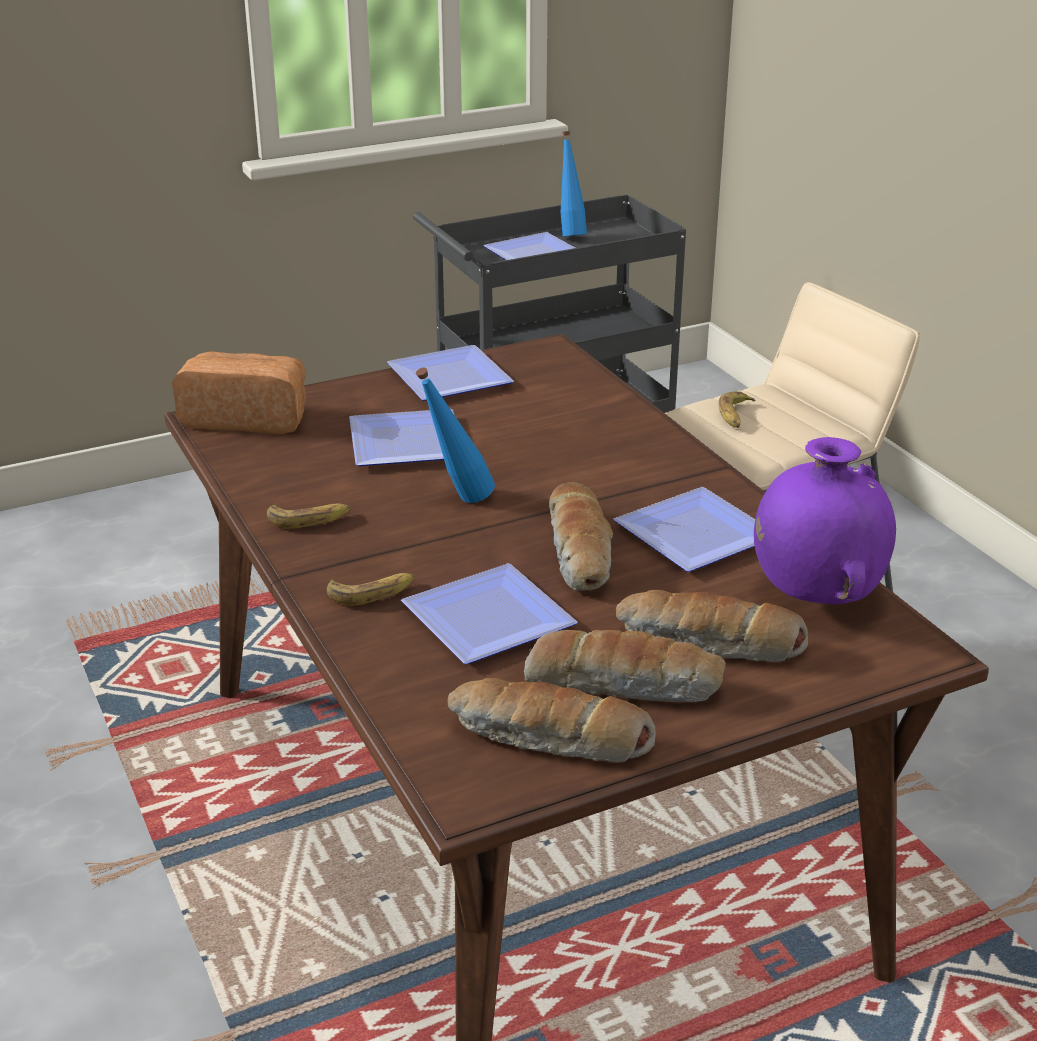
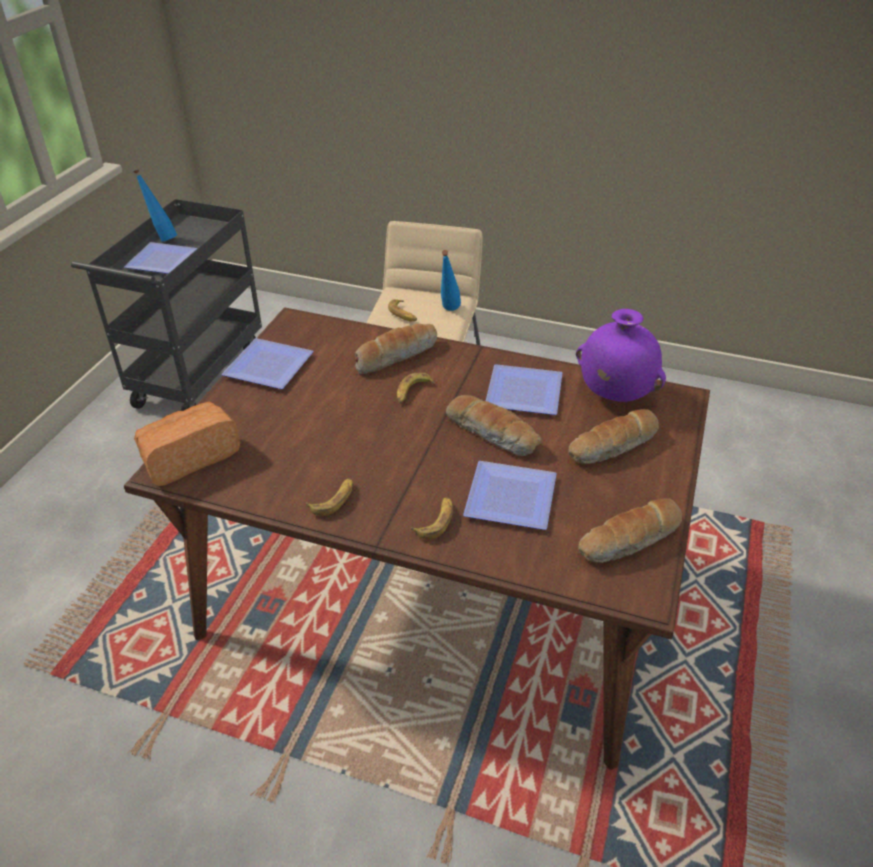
camera: 45 degrees left, 10 degrees up
plate [349,409,454,466] -> none
blue bottle [416,368,495,503] -> blue bottle moved to [441,250,461,311]
bread [524,630,726,702] -> bread moved to [355,324,437,375]
none -> banana [397,373,435,404]

